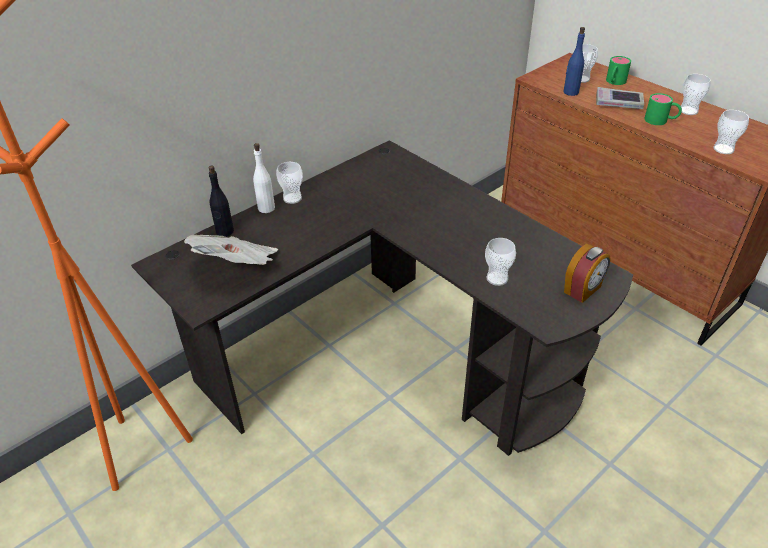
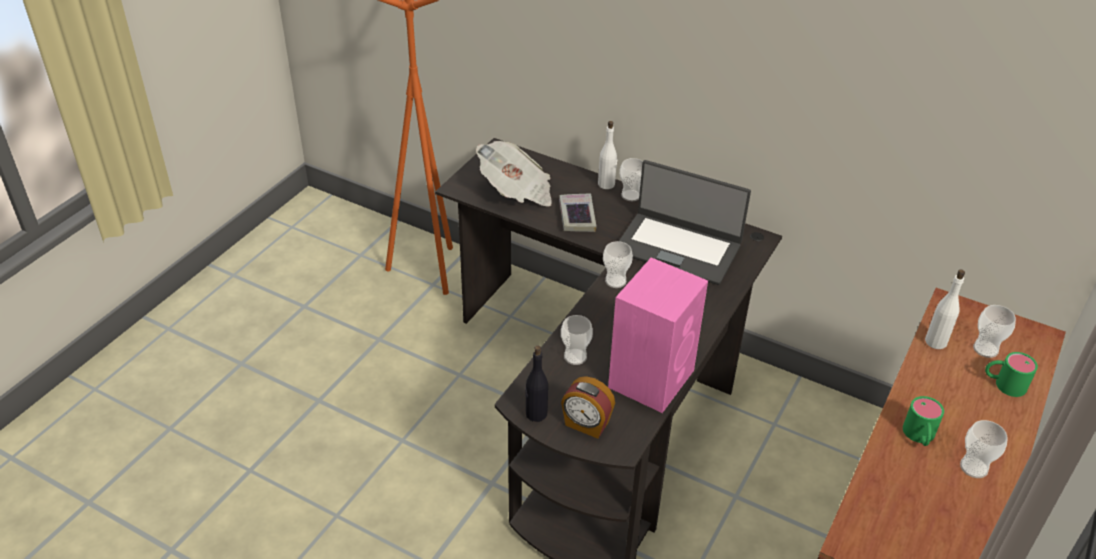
camera: 70 degrees right, 0 degrees up
black bottle [209,165,234,237] -> black bottle moved to [525,346,548,422]
blue bottle [564,27,585,96] -> white bottle [925,270,965,349]
book [596,87,644,109] -> book moved to [559,193,597,232]
cup [713,110,749,154] -> cup moved to [603,241,633,288]
none -> pink speaker [608,257,708,413]
none -> laptop [619,160,751,285]

